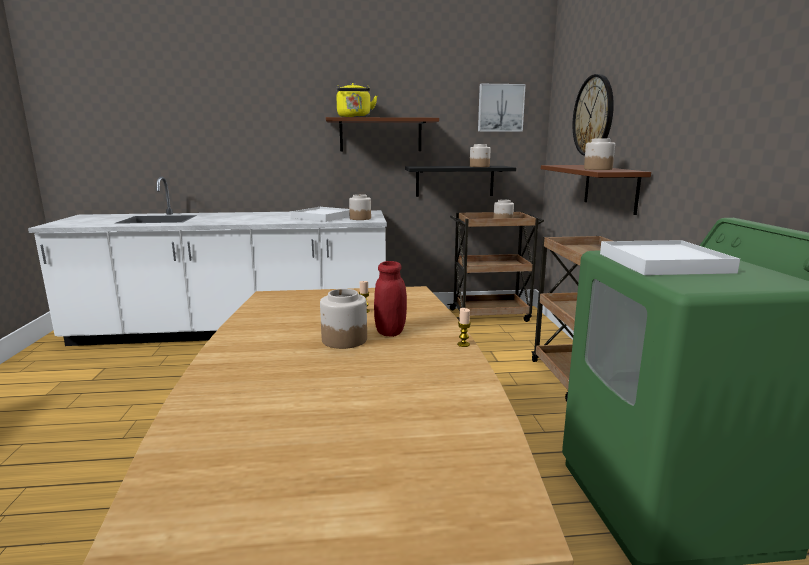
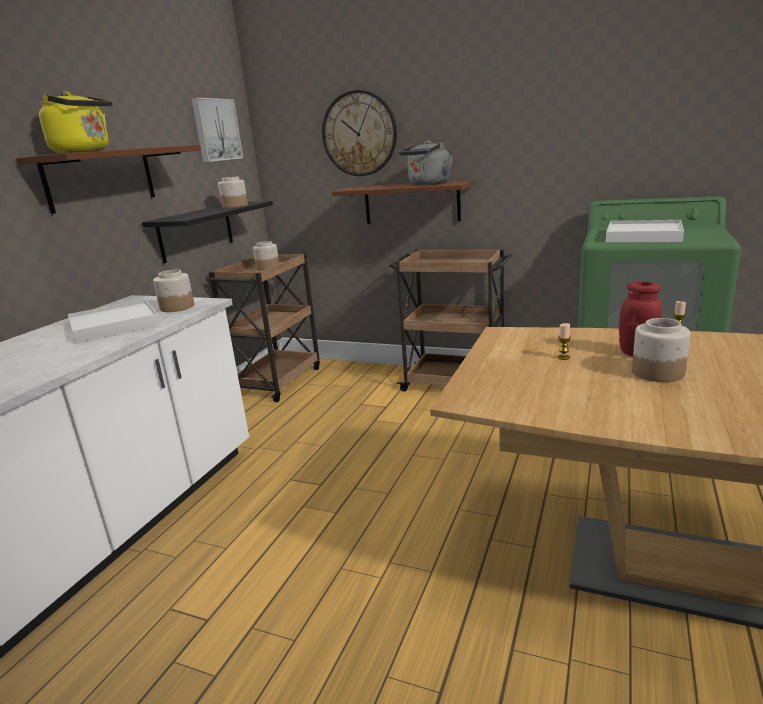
camera: 60 degrees left, 5 degrees up
jar [584,139,615,170] -> grey kettle [399,141,453,185]

